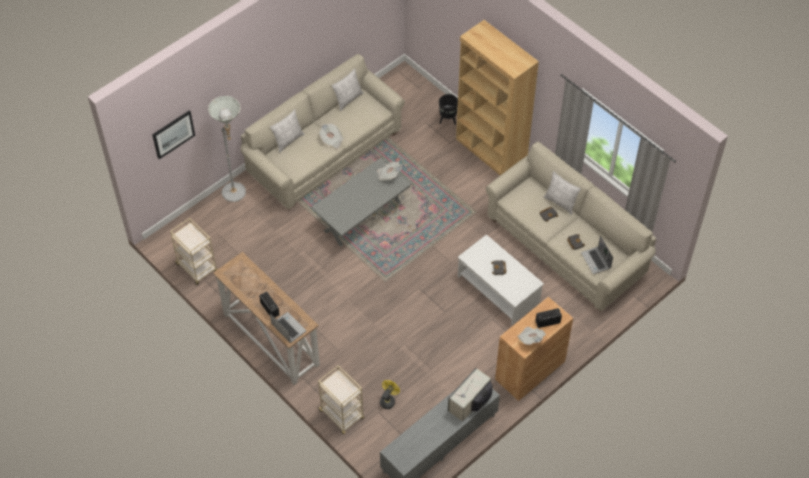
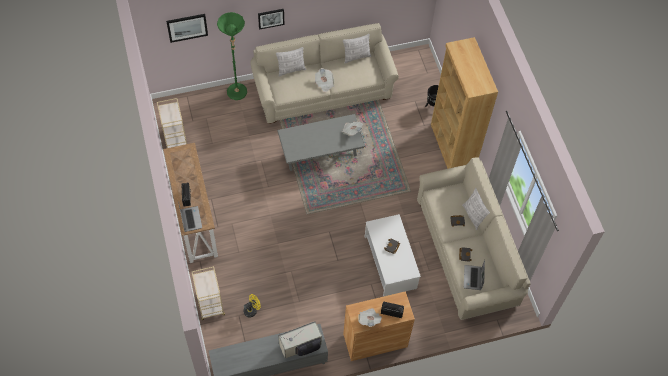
camera: 25 degrees right, 5 degrees up
grey floor lamp [208,96,246,202] -> green floor lamp [217,12,247,100]
none -> picture [258,9,284,30]

